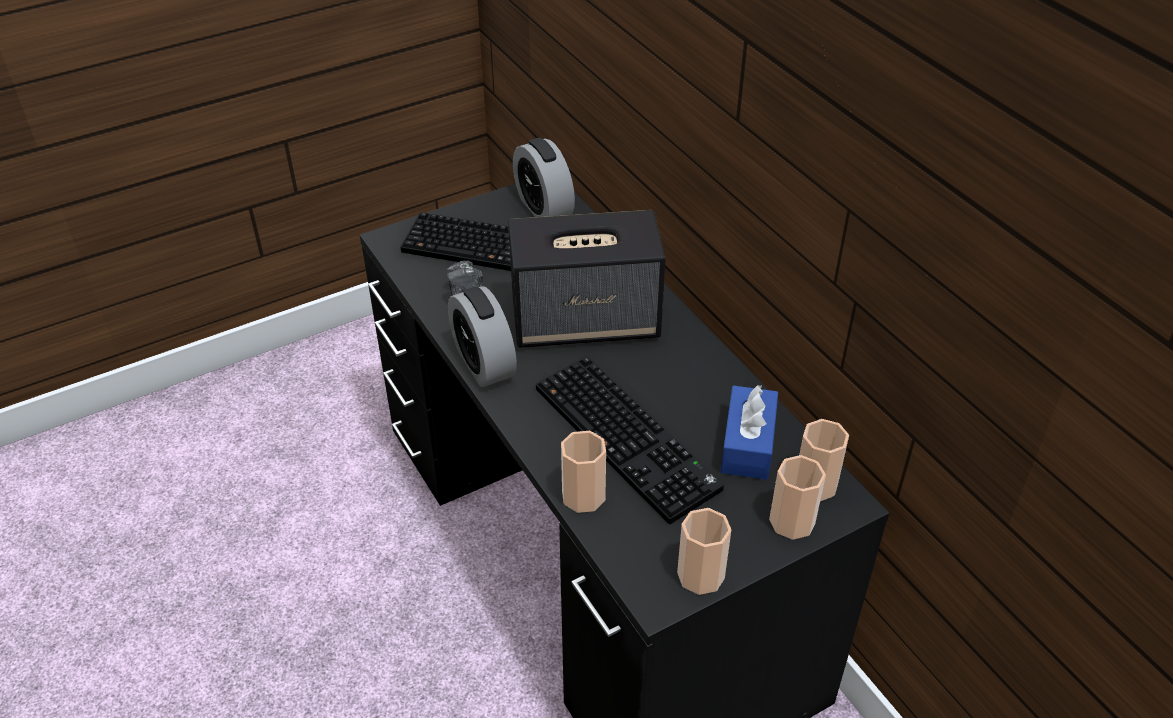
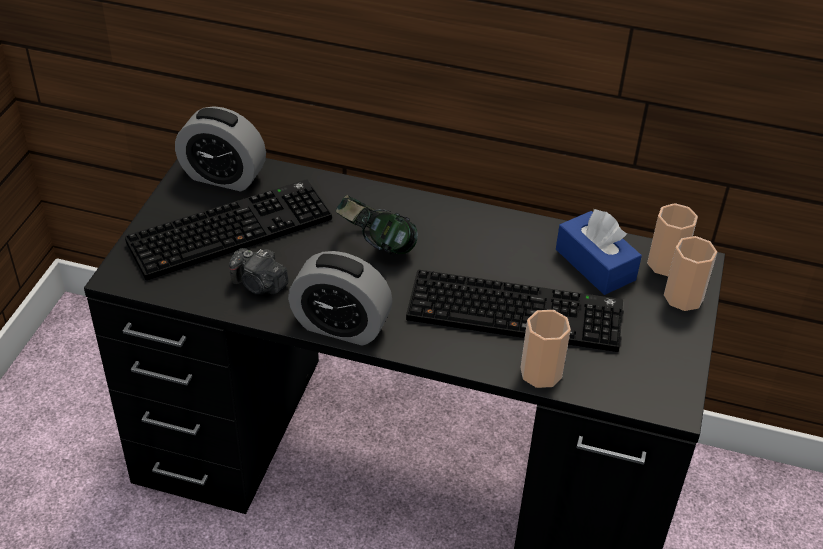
camera: 45 degrees left, 0 degrees up
speaker [508,210,666,348] -> headphones [336,195,418,254]
cup [677,508,731,595] -> none

